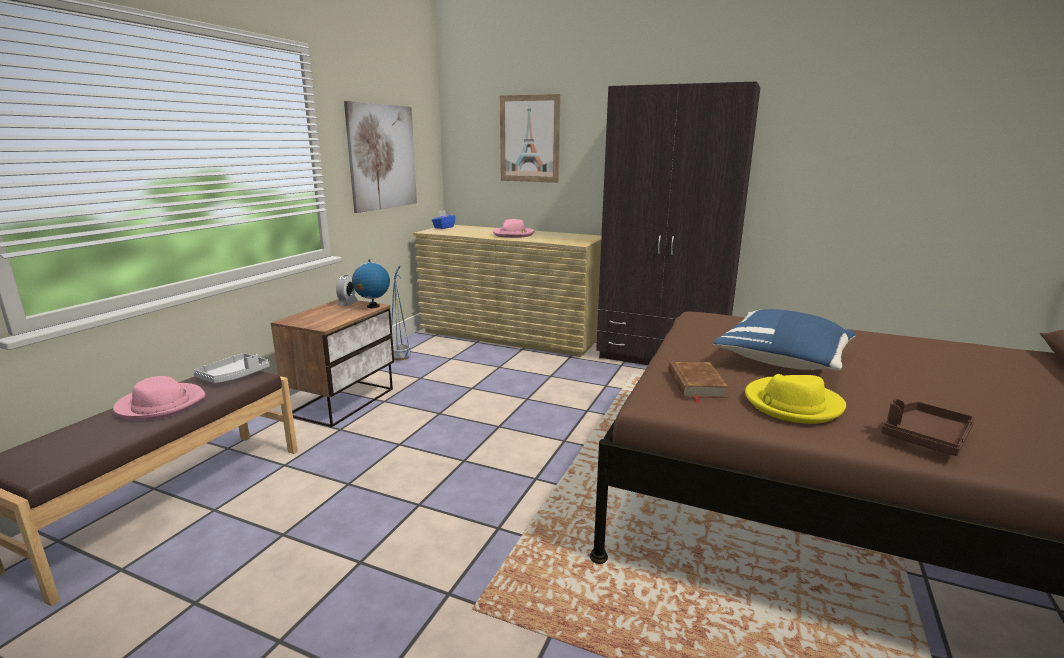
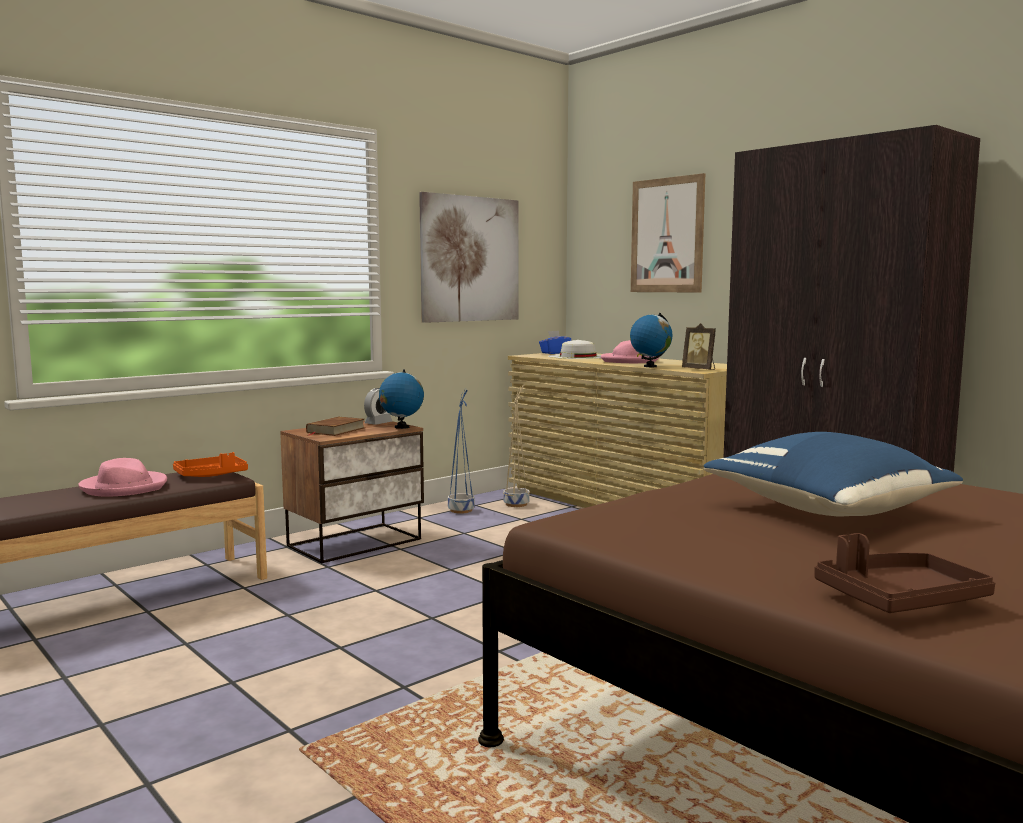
camera: 25 degrees right, 10 degrees down
grey tray [194,353,270,383] -> orange tray [173,452,248,477]
brown book [669,361,729,403] -> brown book moved to [306,417,365,436]
yellow hat [745,374,846,424] -> none
none -> beige planter [503,384,530,507]
none -> white hat [548,340,601,359]
none -> globe [630,313,673,367]
none -> picture frame [682,323,716,370]

